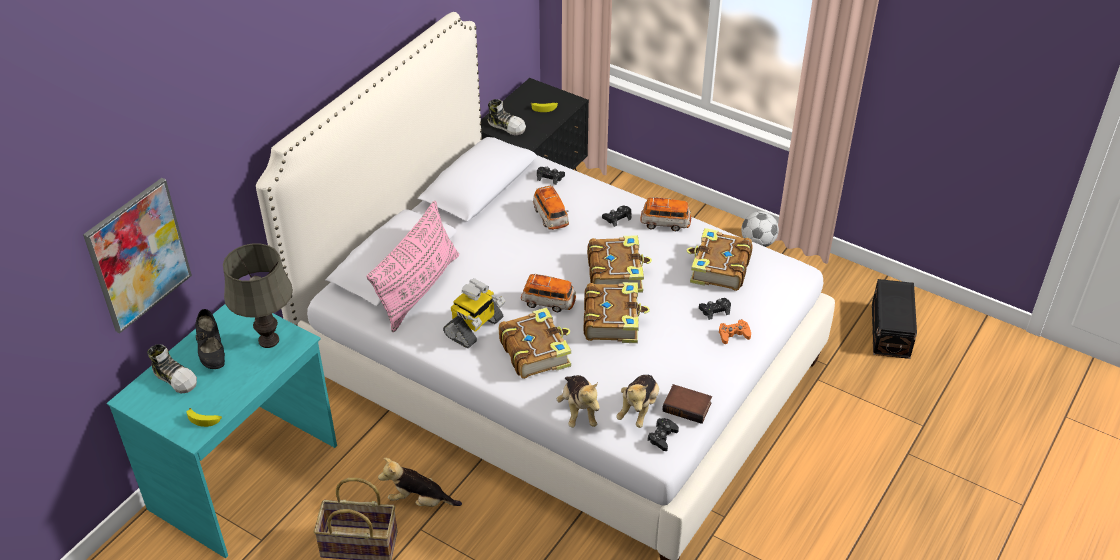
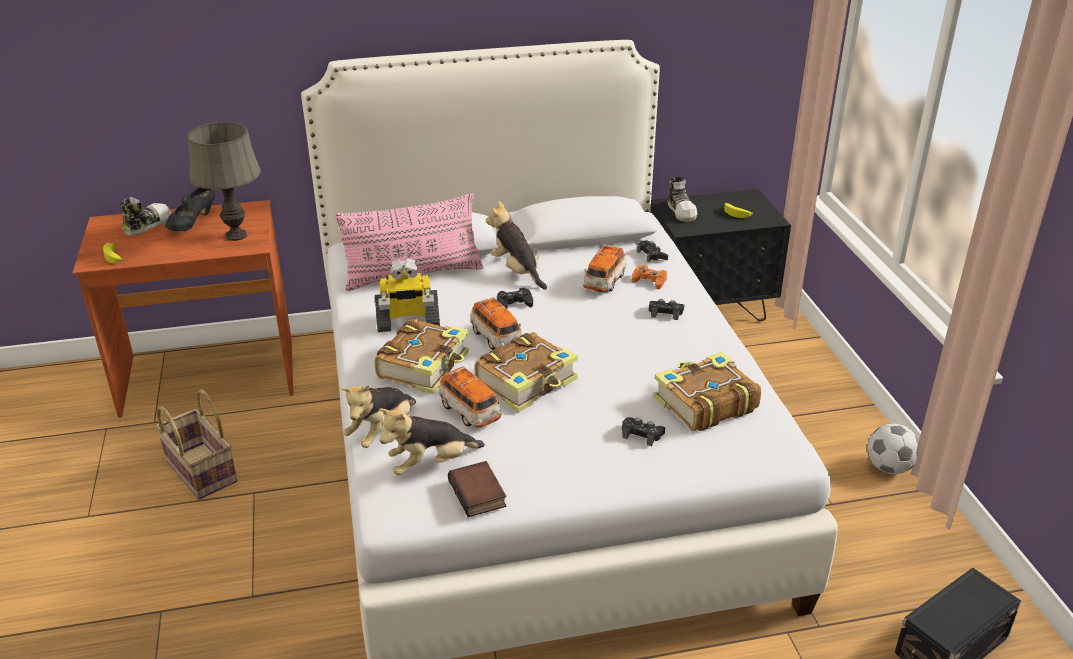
camera: 45 degrees right, 10 degrees down
picture [83,178,192,333] -> none
turquoise desk [107,304,337,558] -> brown desk [73,200,293,418]
shoe [147,344,197,394] -> shoe turned 135 degrees counterclockwise [120,197,171,235]
plush toy [378,458,462,507] -> plush toy moved to [486,201,547,290]
book [587,235,652,293] -> none
toy car [640,197,691,231] -> toy car moved to [439,367,502,428]
black game controller [647,418,679,451] -> black game controller moved to [497,287,533,309]
orange game controller [719,319,751,344] -> orange game controller moved to [632,265,667,290]

